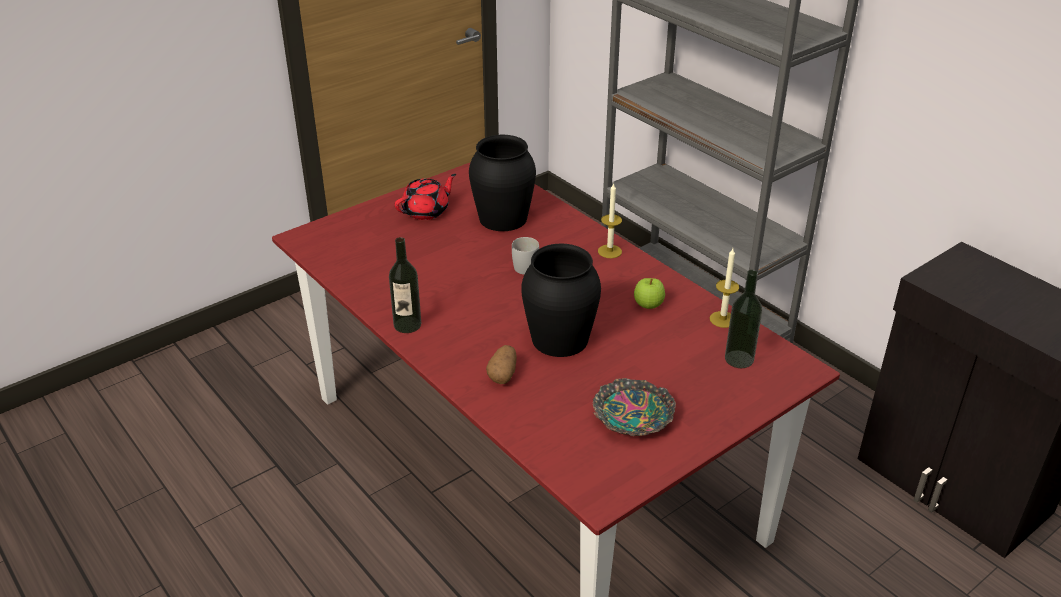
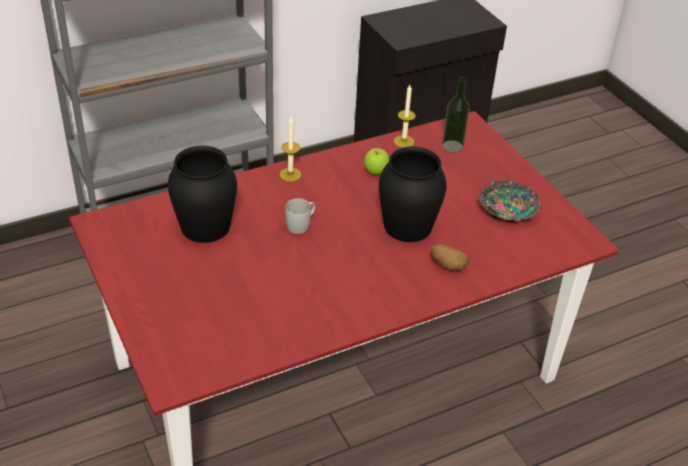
camera: 80 degrees left, 5 degrees up
bottle [389,237,421,333] -> none
red teapot [395,174,456,220] -> none

